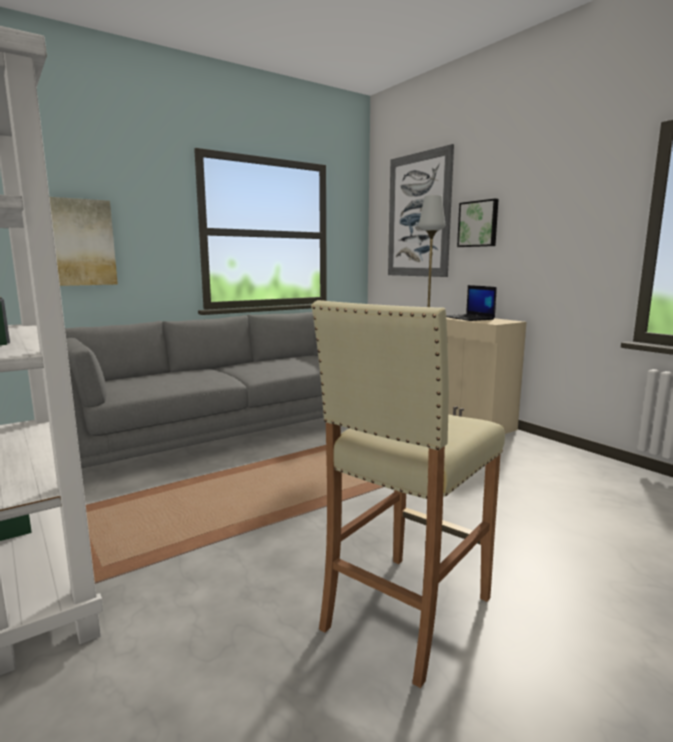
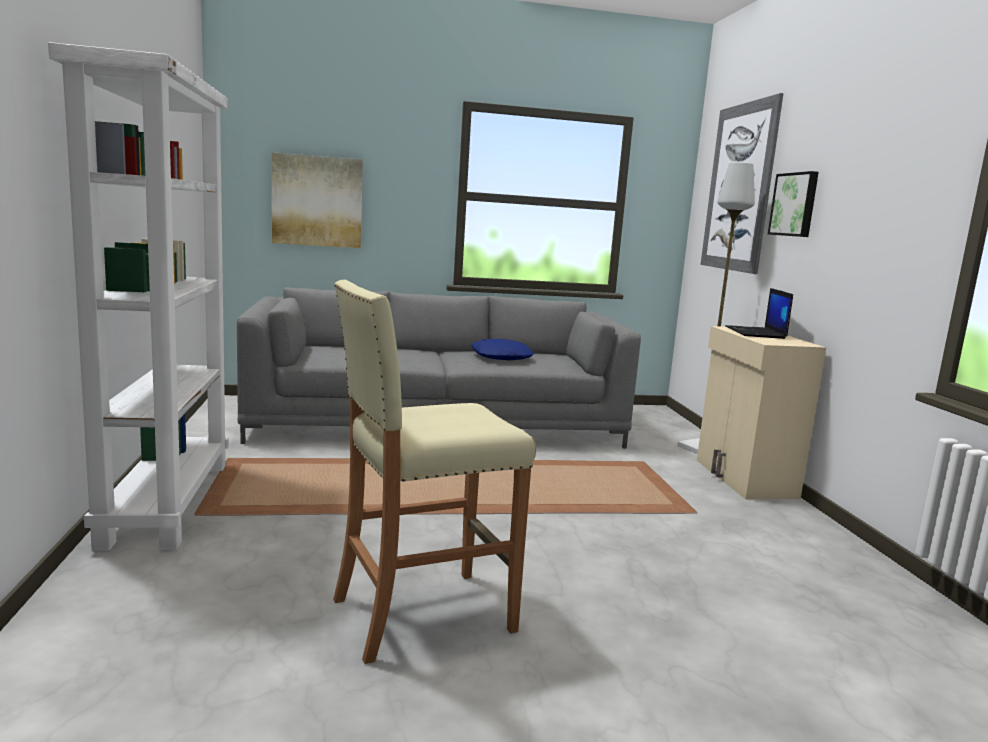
camera: 25 degrees right, 0 degrees up
none -> blue pillow [471,339,534,360]

